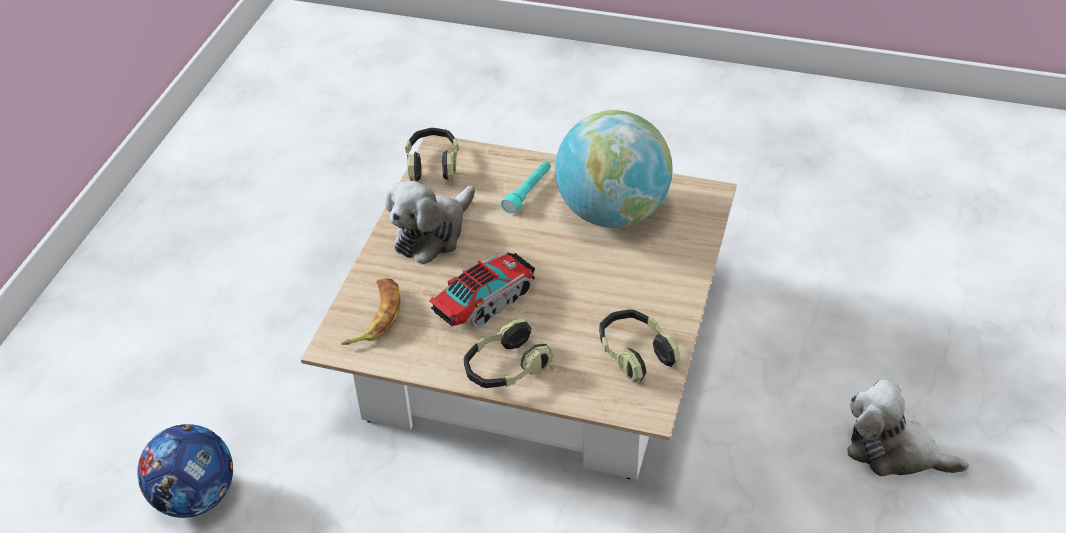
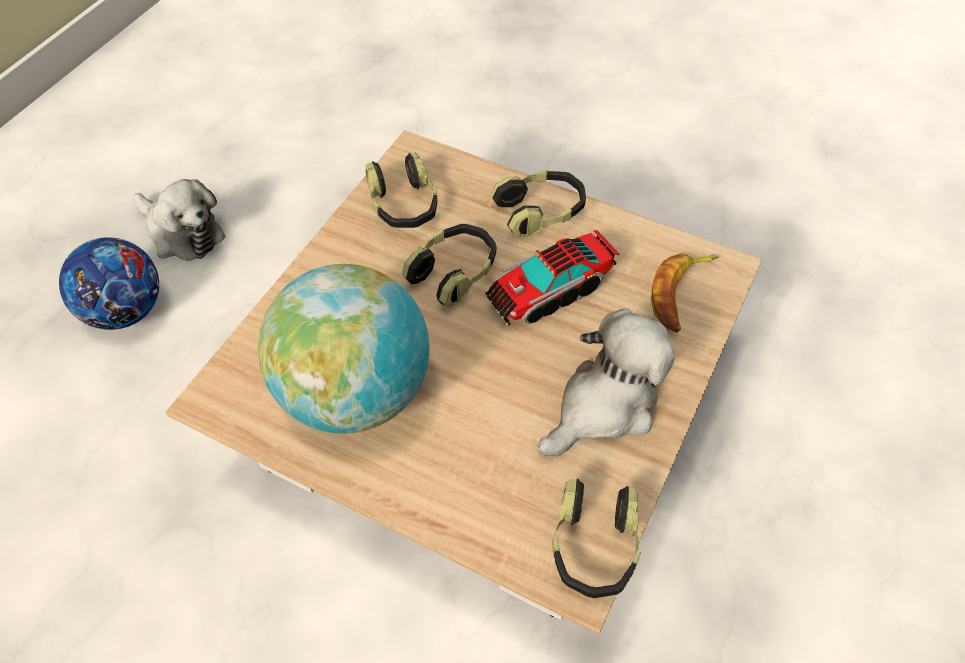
camera: 170 degrees left, 10 degrees up
football [137,424,233,518] -> football moved to [59,237,159,330]
turquoise flashlight [501,161,551,214] -> none
none -> headphones [402,224,496,307]

